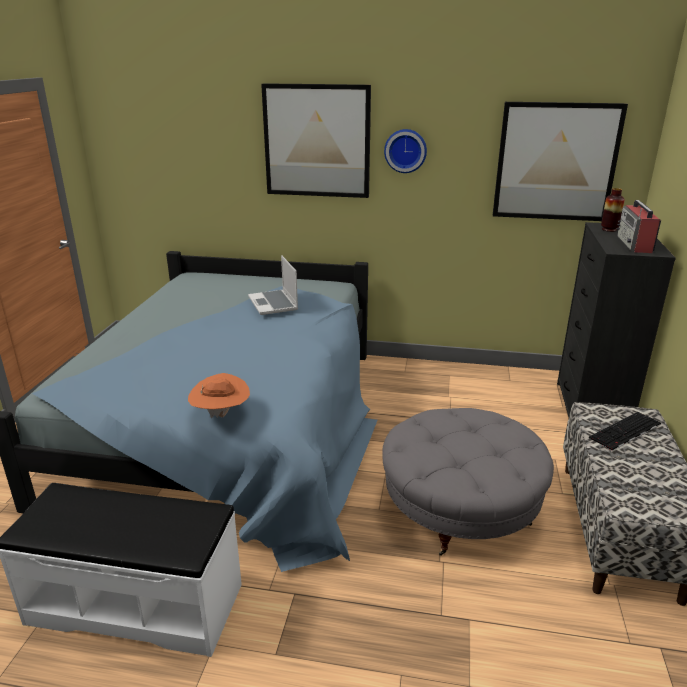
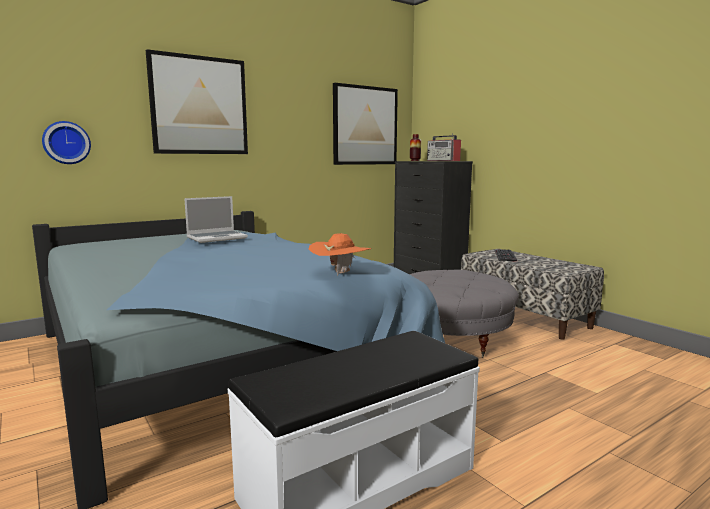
camera: 45 degrees left, 15 degrees down
laptop [248,255,298,315] -> laptop turned 60 degrees counterclockwise [184,196,248,243]
wall clock [384,129,427,173] -> wall clock moved to [42,121,91,164]

